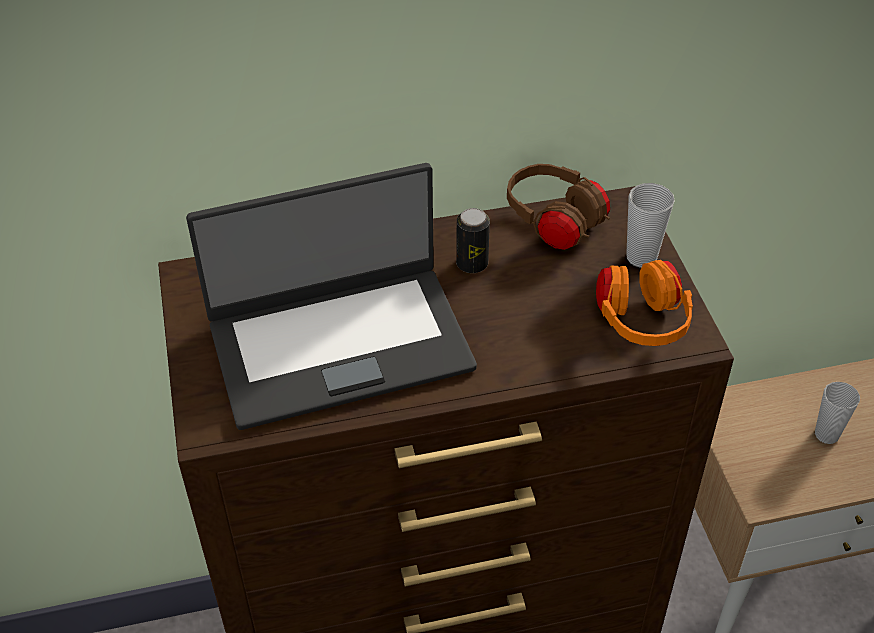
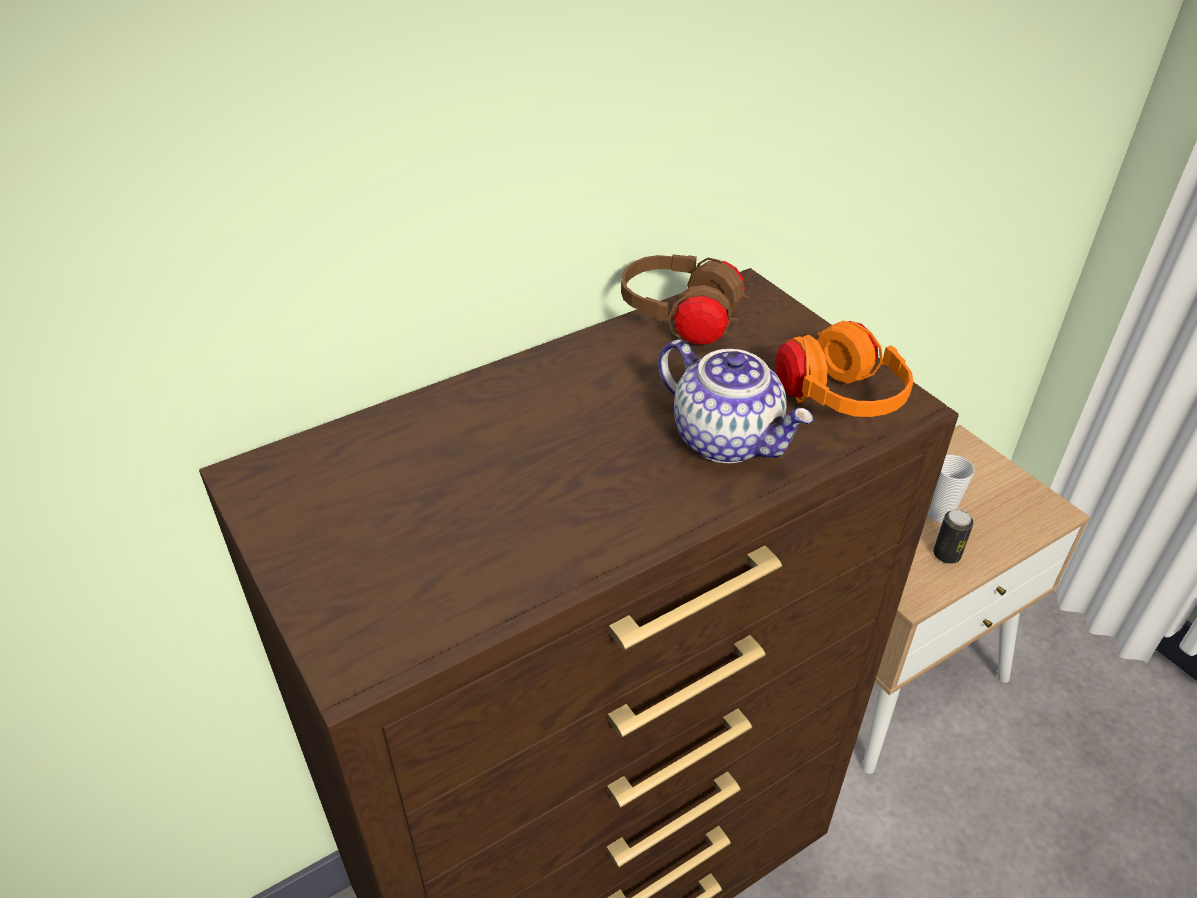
camera: 20 degrees left, 5 degrees down
laptop [186,163,477,430] -> none
can [456,208,490,273] -> can moved to [933,509,973,564]
cup [626,183,675,268] -> none
none -> teapot [658,340,813,463]

